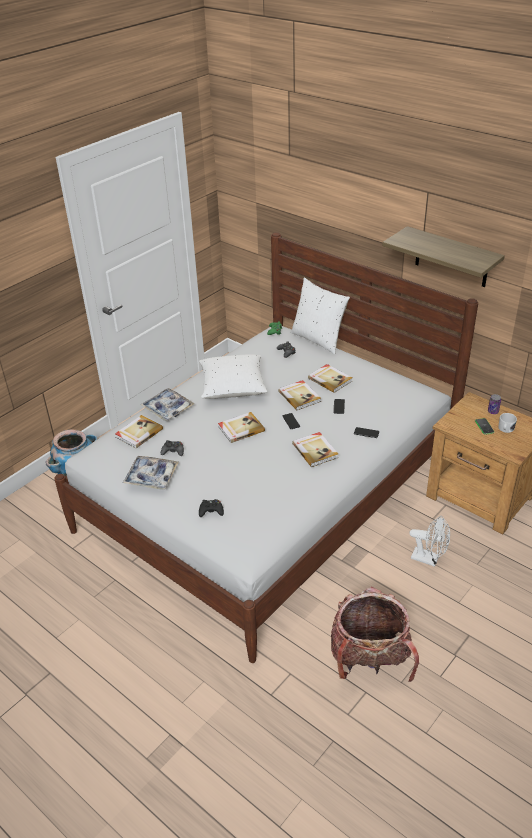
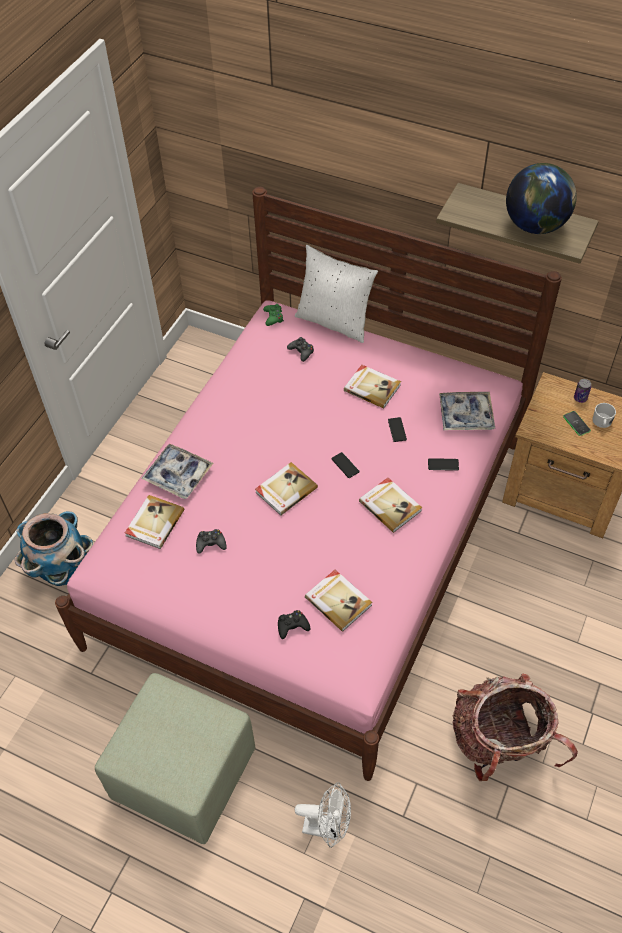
camera: 15 degrees left, 15 degrees up
white bed [54,232,478,663] -> pink bed [55,187,562,781]
tray [123,456,178,490] -> tray moved to [439,392,495,430]
white pillow [199,354,268,399] -> none
book [278,380,321,410] -> book moved to [305,570,372,632]
white fan [409,516,450,567] -> white fan moved to [295,782,351,848]
none -> green ottoman [95,673,255,844]
none -> globe [506,163,577,234]

